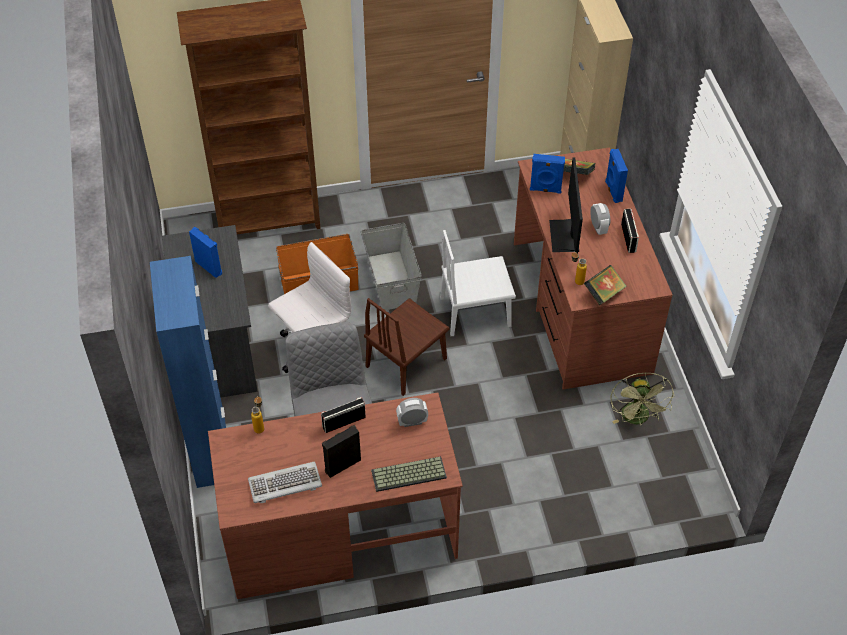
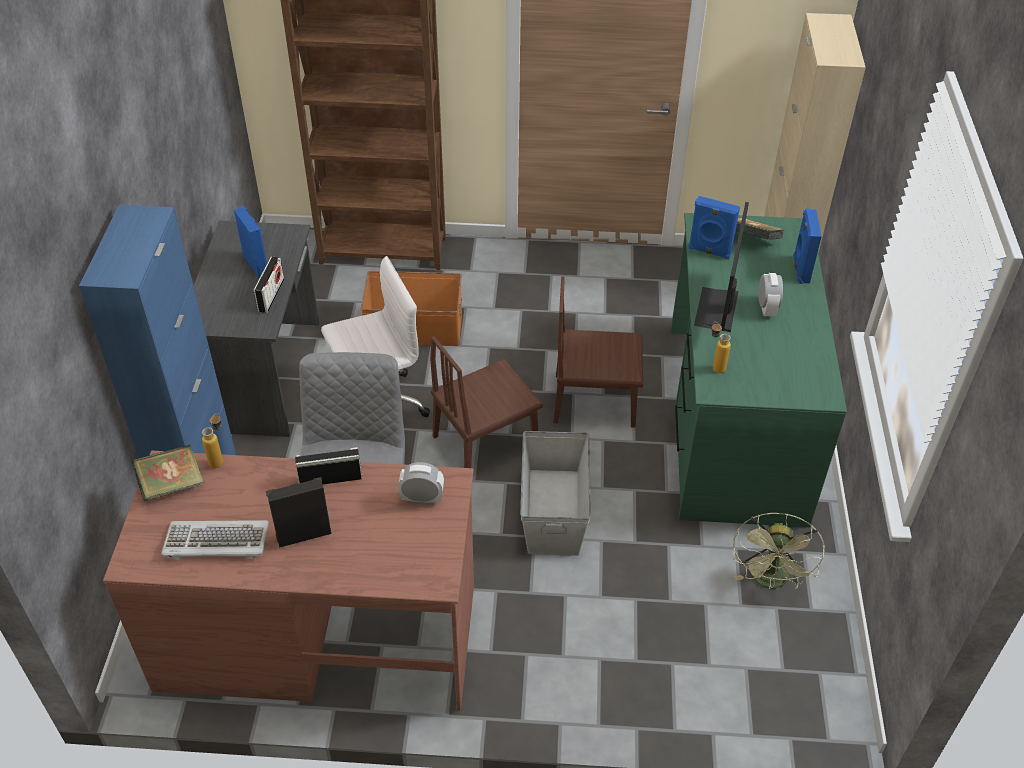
camera: 15 degrees right, 5 degrees down
grey storage box [361,223,422,310] -> grey storage box moved to [520,431,591,556]
keyboard [371,456,447,492] -> none
white chair [440,230,516,336] -> brown chair [553,276,643,428]
brown desk [514,148,673,390] -> green desk [671,213,847,527]
book [584,265,627,305] -> book moved to [132,445,203,501]
radio [621,209,639,253] -> radio moved to [254,256,284,313]

